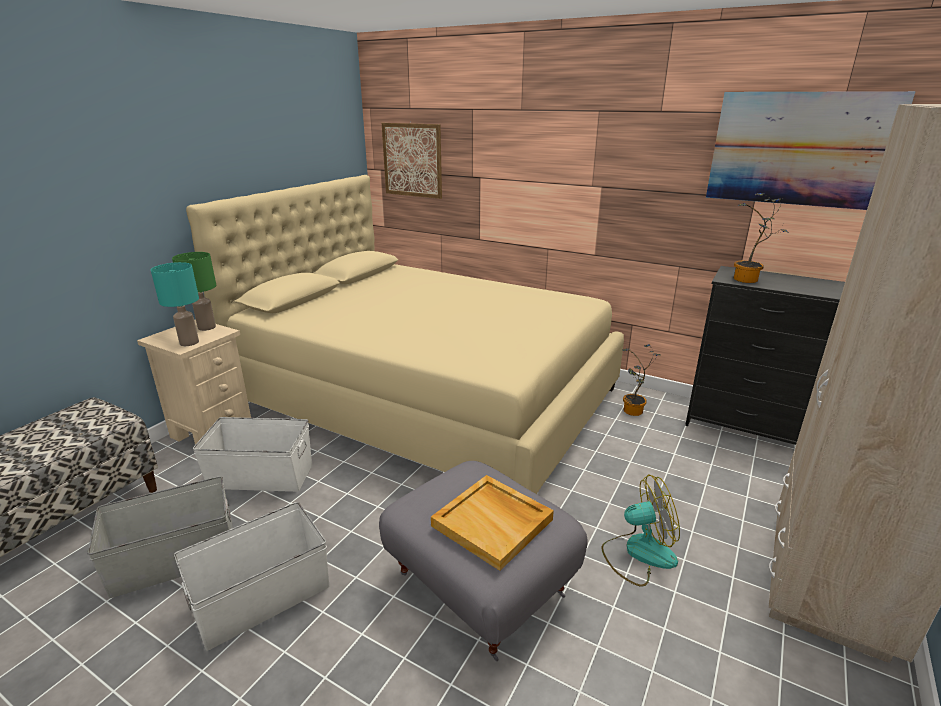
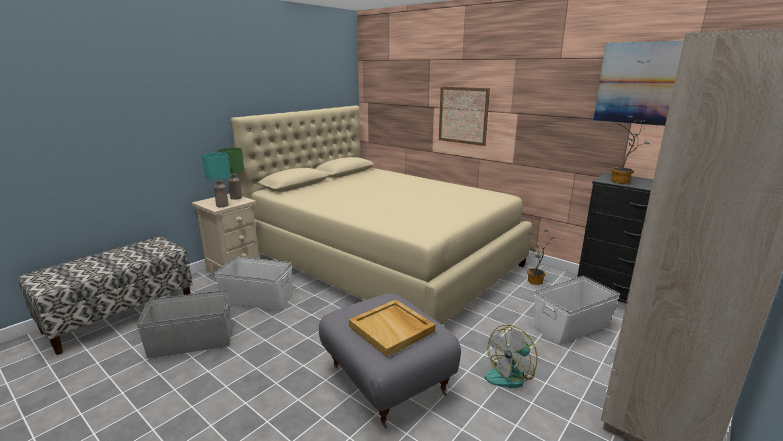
camera: 10 degrees right, 5 degrees down
white storage box [174,502,329,651] -> white storage box moved to [534,276,620,345]
picture [382,122,442,199] -> picture moved to [439,87,490,146]
fan [602,475,680,587] -> fan turned 135 degrees clockwise [485,325,538,388]

